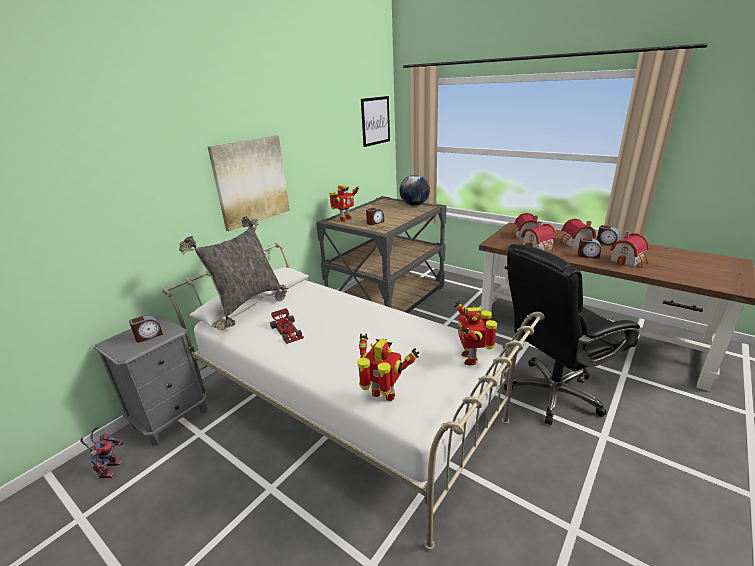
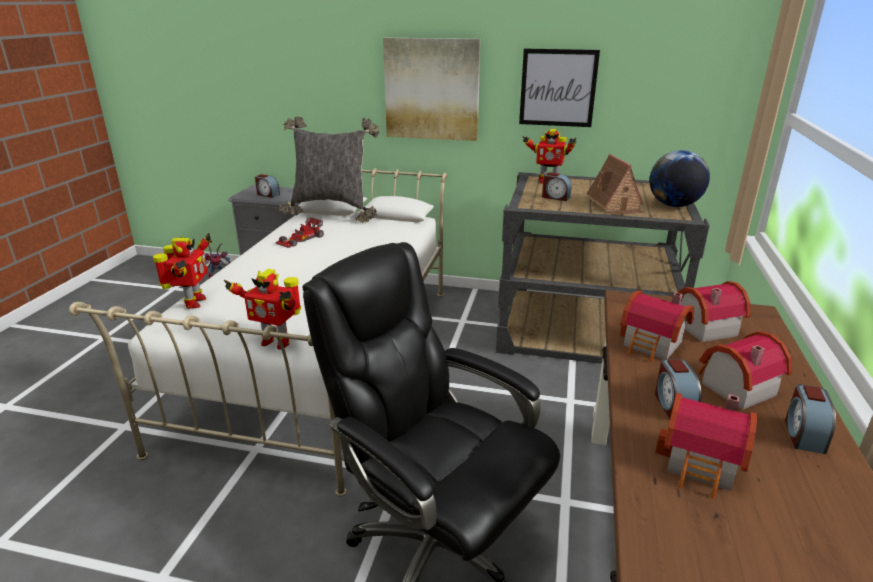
camera: 65 degrees right, 0 degrees up
picture [361,96,390,147] -> picture moved to [519,49,600,127]
toy robot [455,300,497,365] -> toy robot turned 135 degrees counterclockwise [224,269,302,350]
none -> toy house [586,154,644,215]

